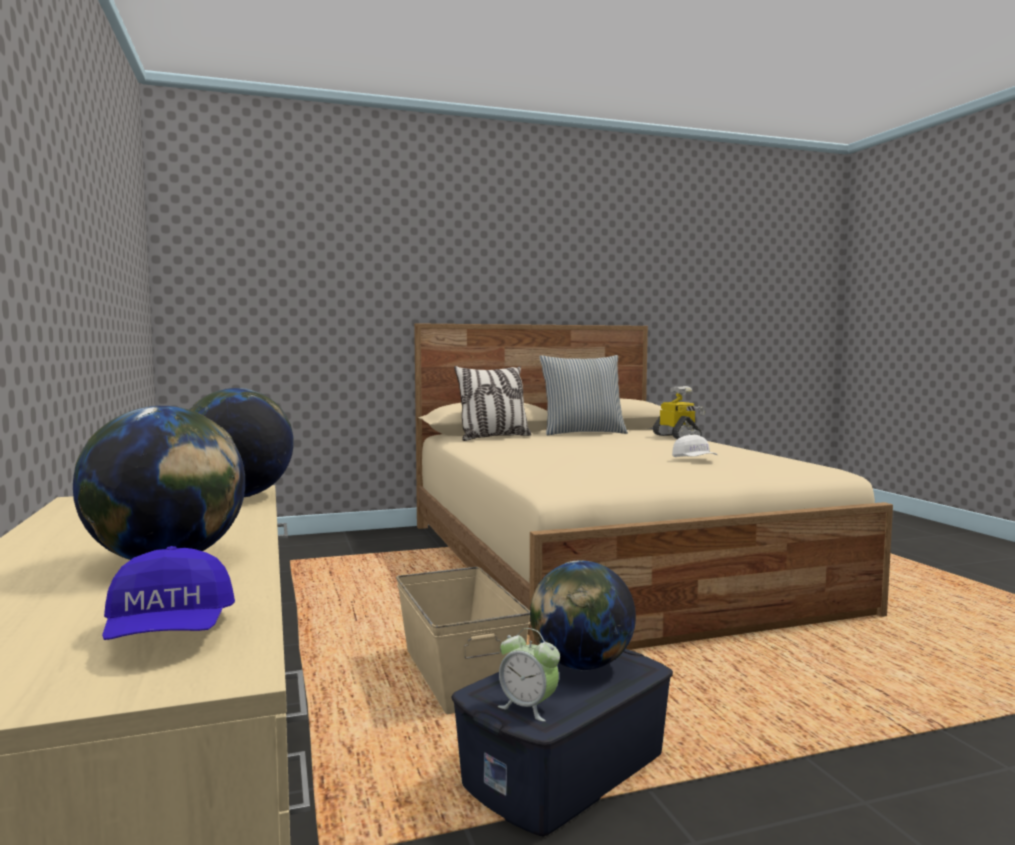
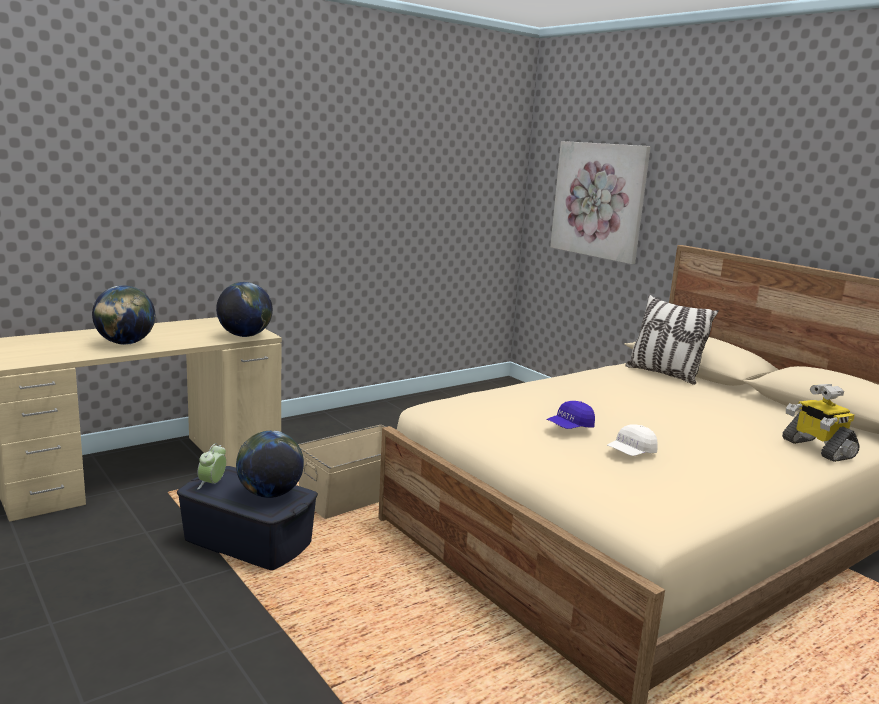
camera: 70 degrees right, 10 degrees up
blue cap [102,546,235,640] -> blue cap moved to [546,401,595,429]
pillow [539,355,628,435] -> none
toy robot [653,386,705,439] -> toy robot turned 105 degrees clockwise [782,384,860,462]
none -> picture [550,141,651,264]

